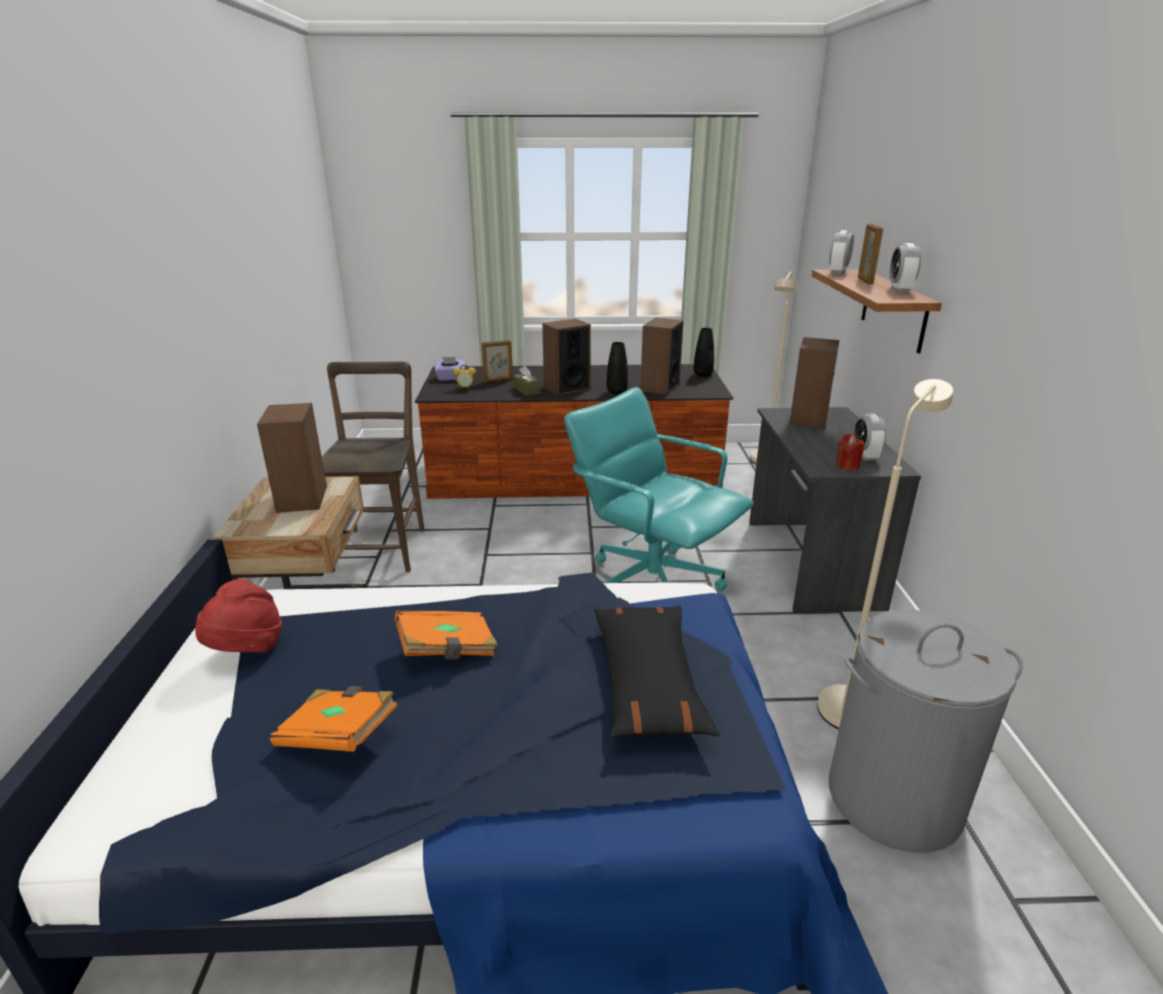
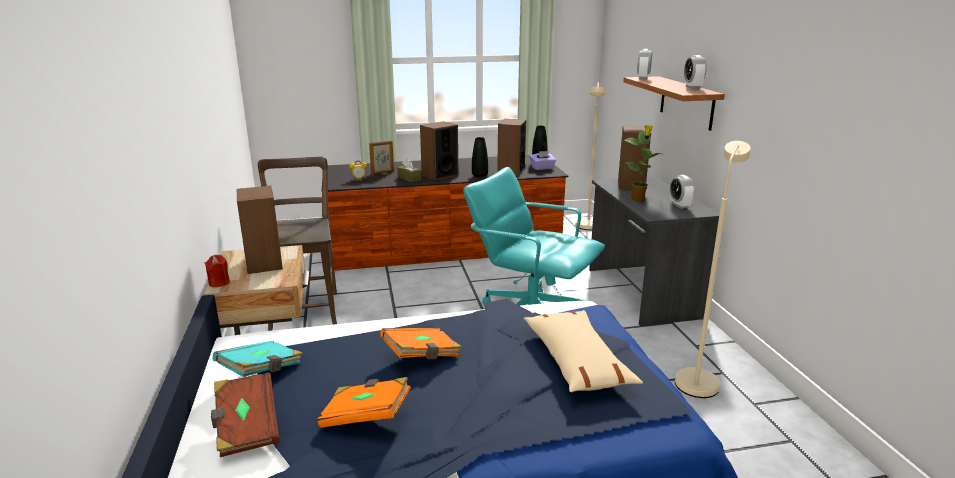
camera: 10 degrees left, 5 degrees down
red hat [195,578,282,652] -> turquoise book [213,341,303,377]
purple tissue box [435,357,465,381] -> purple tissue box moved to [530,151,556,170]
black pillow [594,605,719,738] -> beige pillow [524,310,643,392]
grey laundry basket [829,610,1023,853] -> none
red candle [836,434,864,470] -> red candle moved to [204,255,230,287]
picture frame [858,224,883,285] -> none
none -> brown book [211,372,279,457]
none -> potted plant [623,125,661,202]

